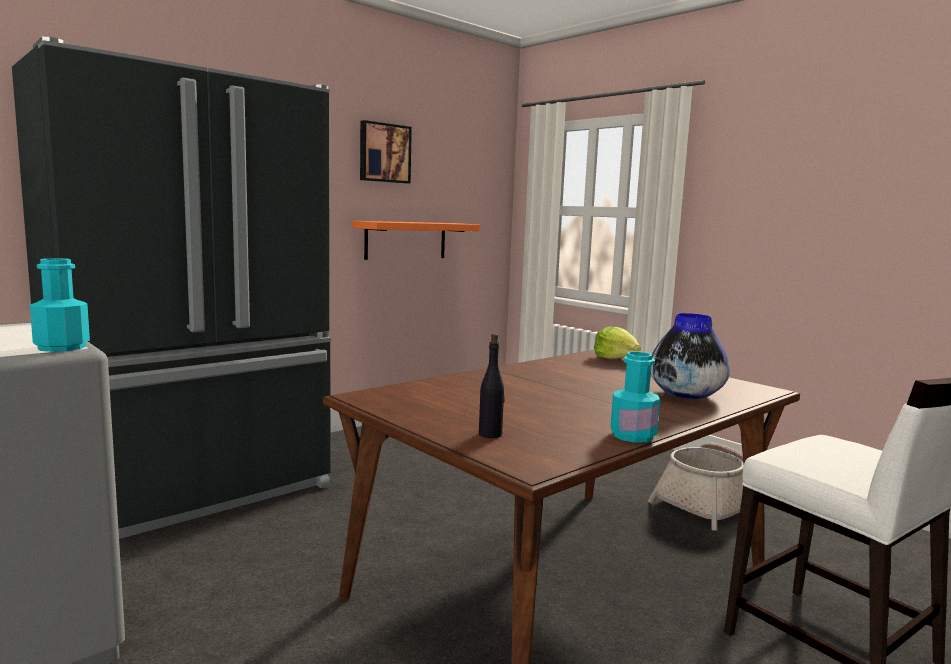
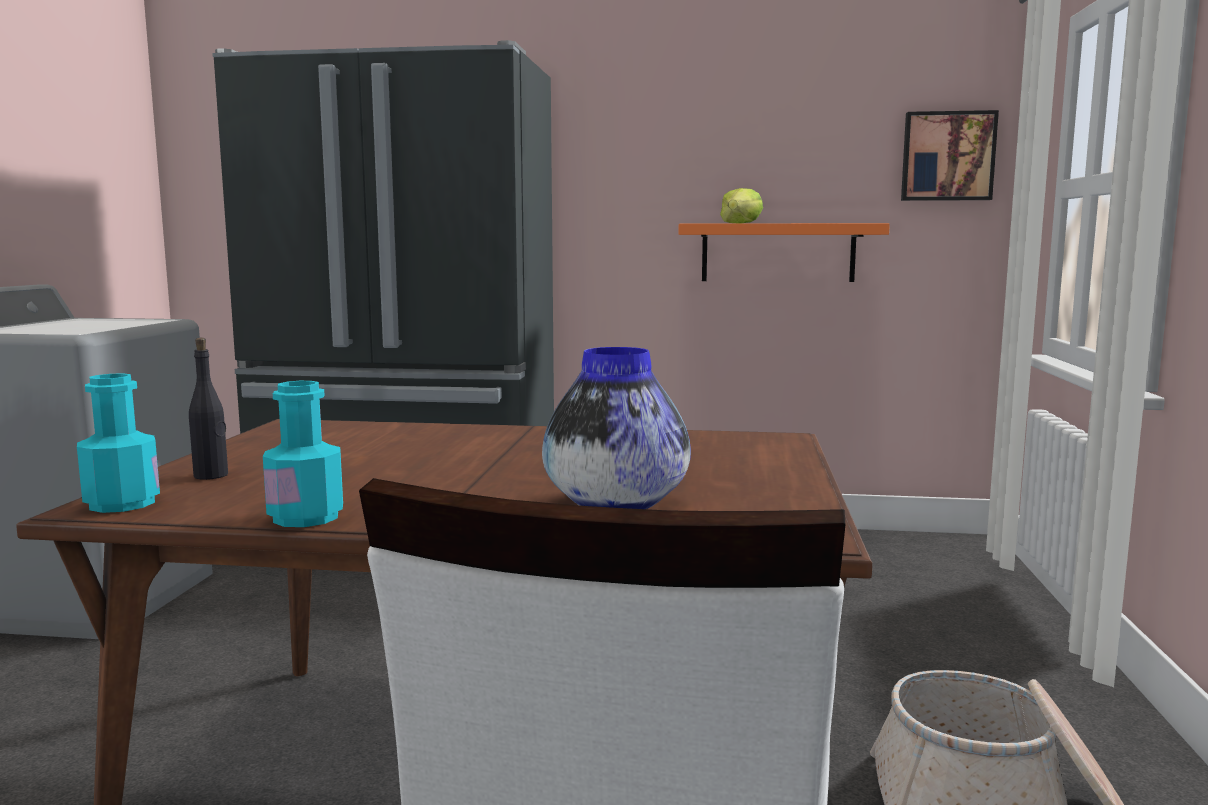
camera: 50 degrees right, 0 degrees up
turquoise bottle [30,258,90,352] -> turquoise bottle moved to [77,373,160,513]
picture [360,120,412,183] -> picture moved to [901,110,999,201]
lettuce [594,327,641,359] -> lettuce moved to [720,188,763,223]

